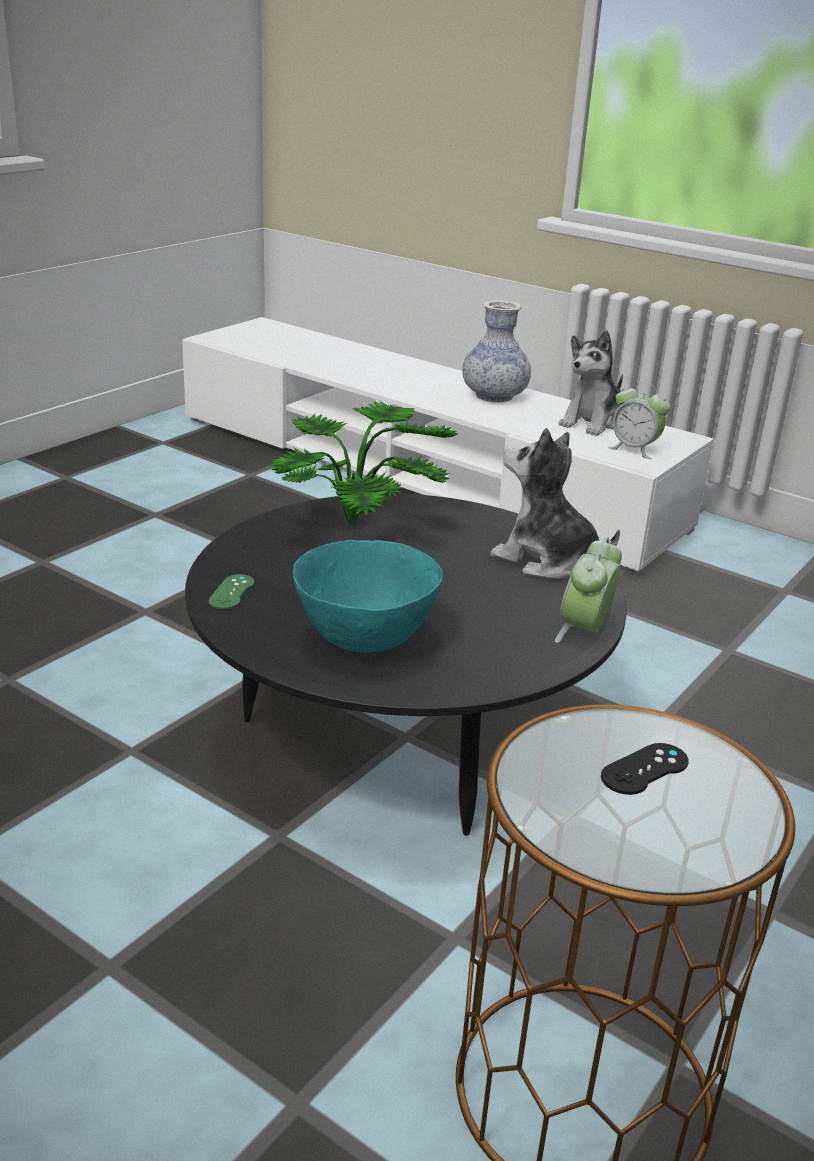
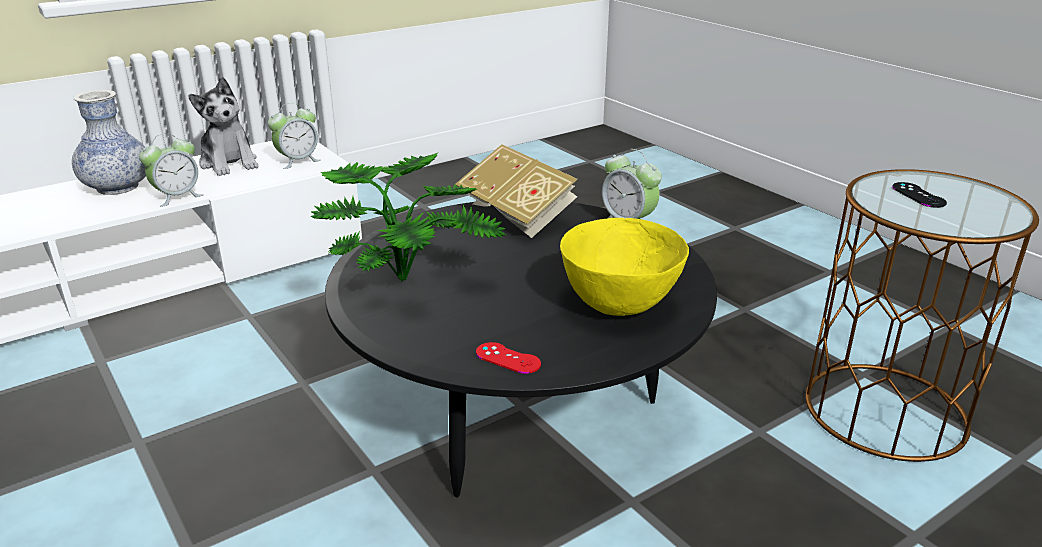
camera: 70 degrees left, 0 degrees up
green game controller [208,574,254,610] -> red game controller [476,342,541,374]
turquoise bowl [293,540,443,653] -> yellow bowl [560,218,689,316]
plush toy [490,428,620,579] -> book [455,144,578,238]
none -> alarm clock [139,133,204,207]

